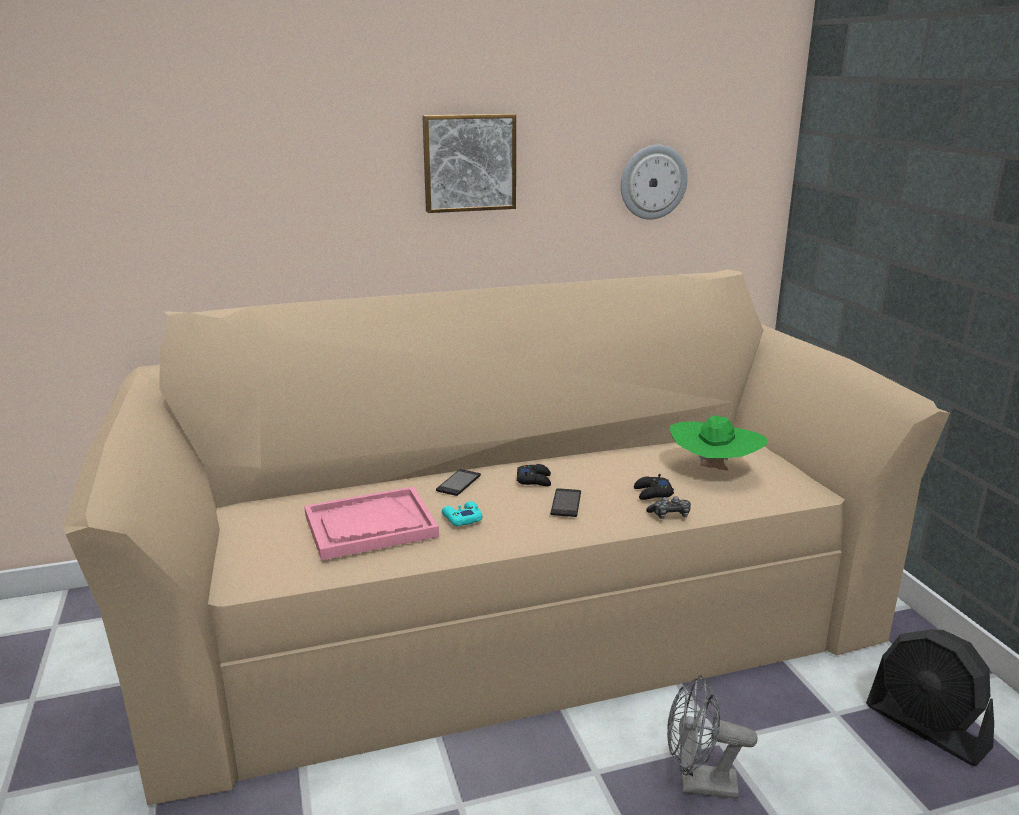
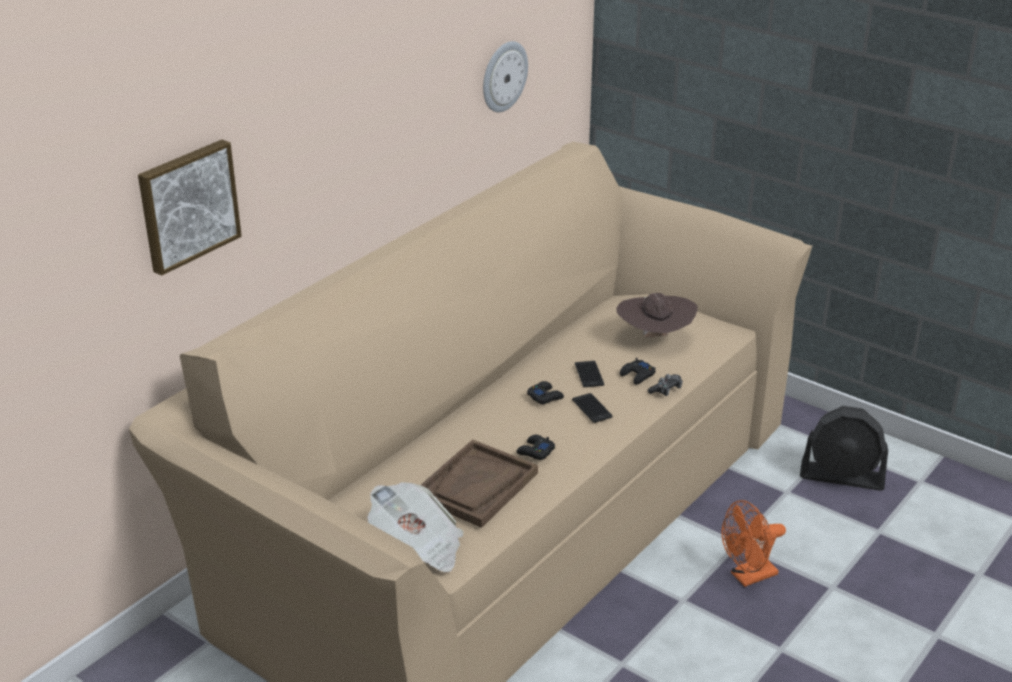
camera: 35 degrees left, 10 degrees up
pink tray [304,487,439,560] -> brown tray [421,439,538,528]
picture [422,114,516,213] -> picture moved to [138,140,242,276]
phone [436,469,481,496] -> phone moved to [575,361,604,387]
turquoise game controller [442,501,482,526] -> black game controller [516,435,555,460]
grey fan [667,675,758,799] -> orange fan [722,500,786,587]
green hat [670,415,768,471] -> brown hat [617,293,698,338]
none -> newspaper [367,482,464,572]

